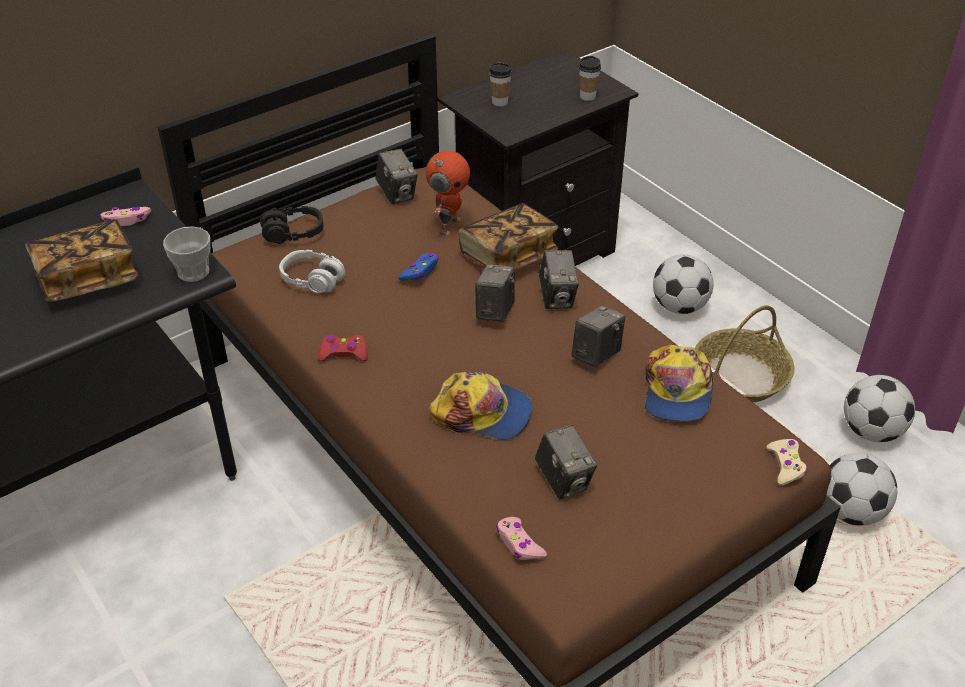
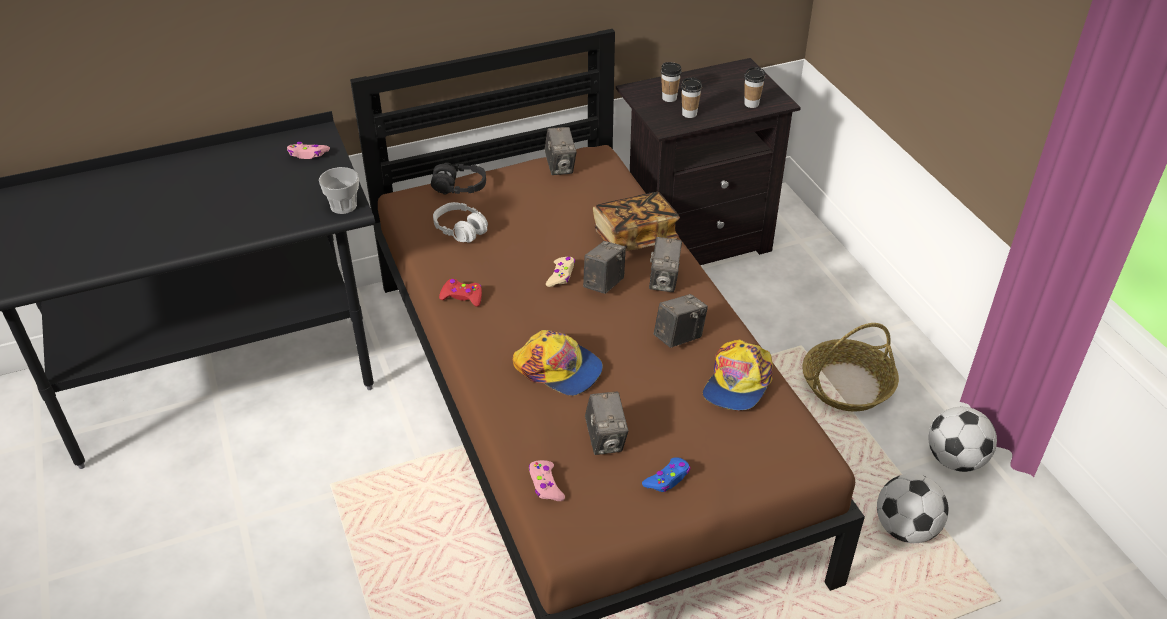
camera: 15 degrees right, 0 degrees up
book [25,219,139,302] -> none
blue game controller [399,253,439,281] -> blue game controller moved to [642,457,691,492]
toy robot [426,150,470,236] -> none
football [653,254,713,314] -> none
beige game controller [767,439,807,486] -> beige game controller moved to [546,257,575,287]
none -> cup [681,77,702,118]

